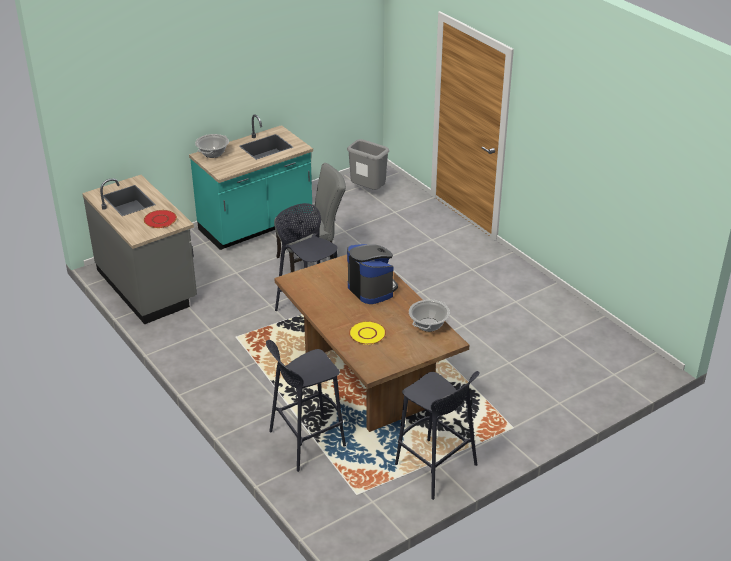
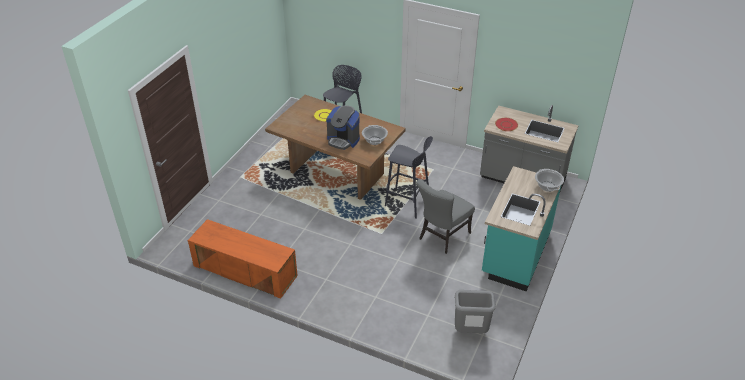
camera: 150 degrees right, 5 degrees up
grey stool [395,371,480,500] -> none
cooking pot [409,299,450,332] -> cooking pot moved to [362,125,388,145]
none -> orange bench [188,219,298,299]

